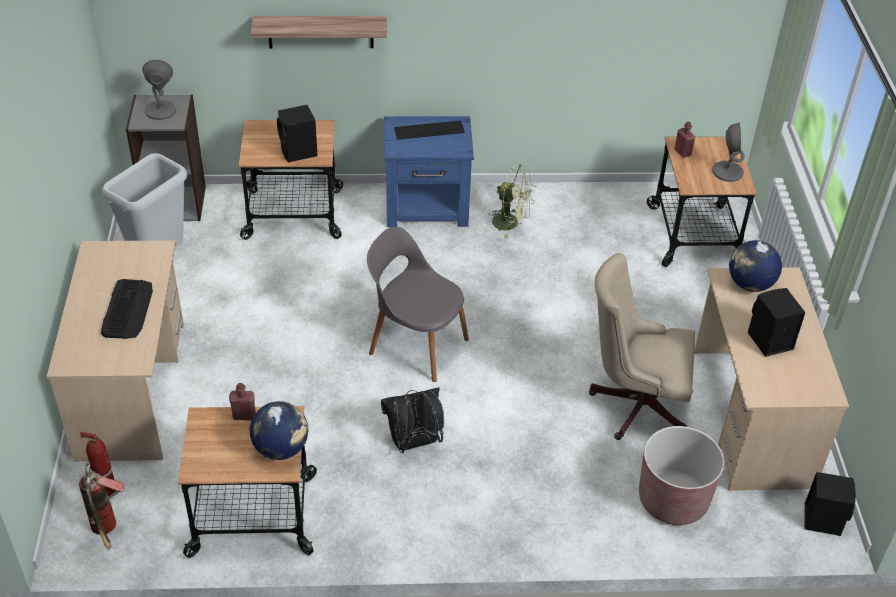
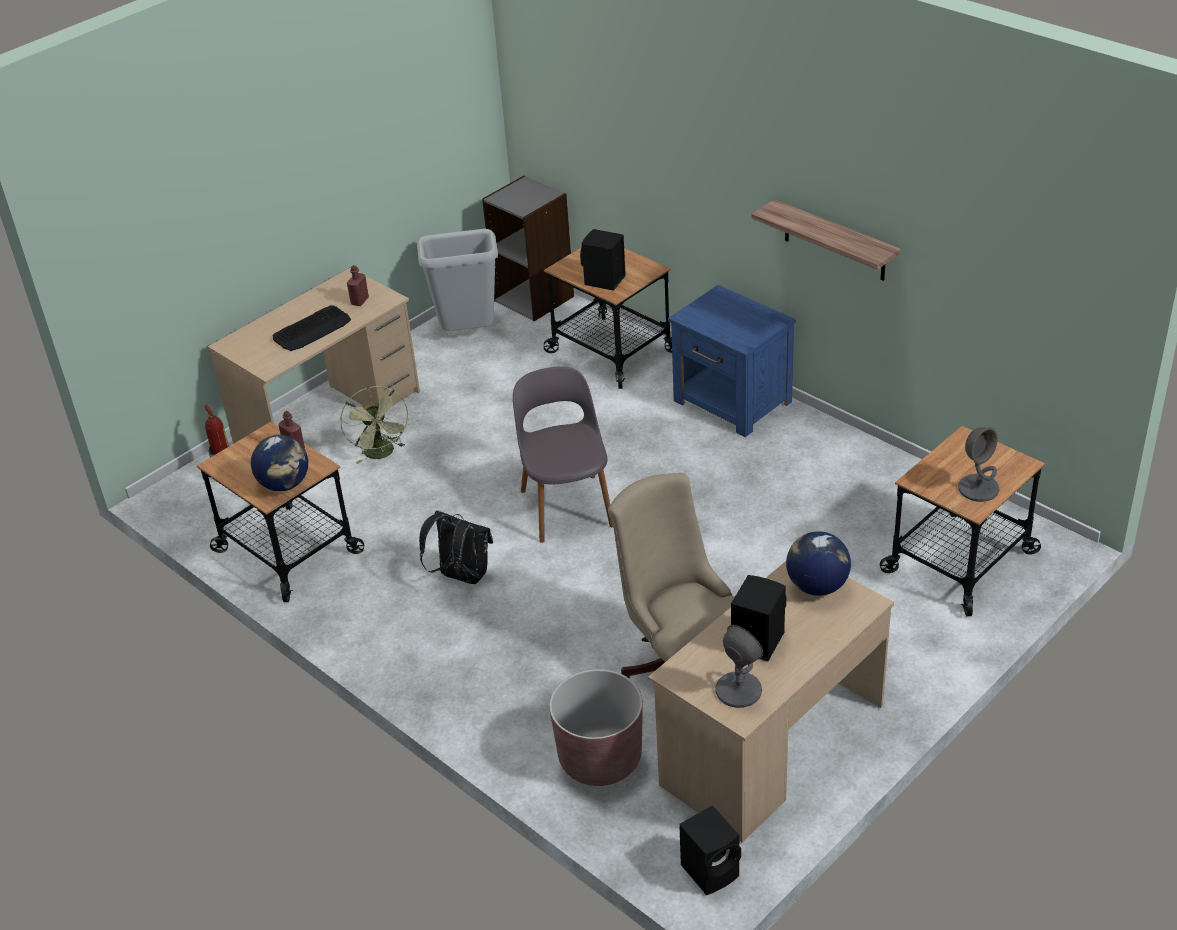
camera: 50 degrees right, 5 degrees down
fire extinguisher [79,463,125,549] -> none
grey table lamp [143,60,176,120] -> grey table lamp moved to [715,625,763,708]
shelf [251,16,387,48] -> shelf moved to [751,199,900,281]
keyboard [394,121,465,140] -> none
green fan [488,163,536,238] -> green fan moved to [340,386,410,464]
red bottle [675,122,695,158] -> red bottle moved to [347,265,369,306]

